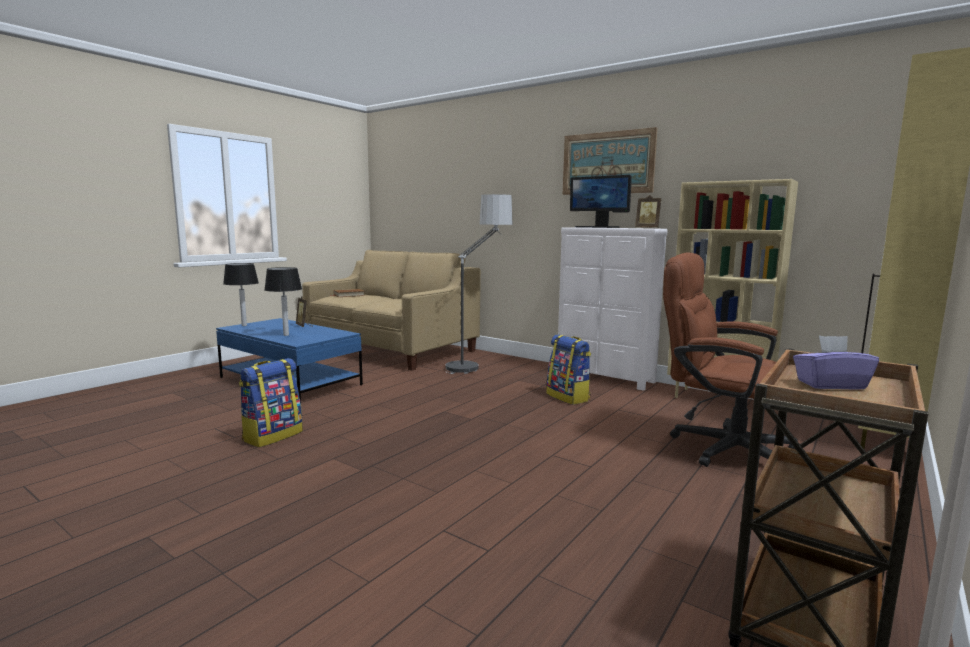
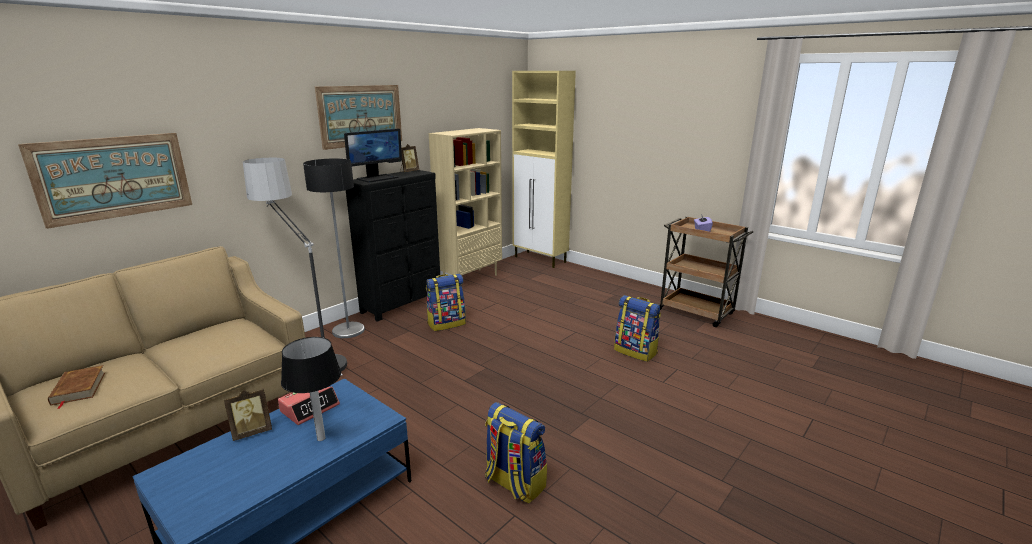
camera: 85 degrees left, 10 degrees up
table lamp [223,263,259,326] -> none
white dresser [558,227,668,391] -> black dresser [346,170,440,322]
brown office chair [663,252,798,467] -> none
none -> picture [18,133,192,229]
none -> alarm clock [278,386,340,425]
none -> floor lamp [303,159,365,338]
none -> backpack [614,295,661,362]

